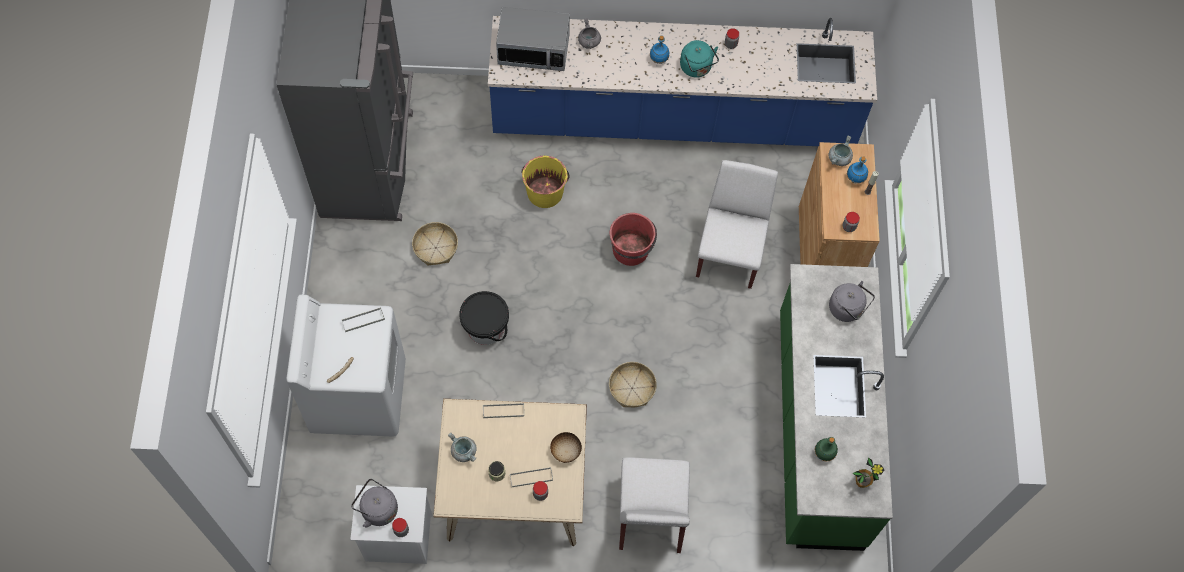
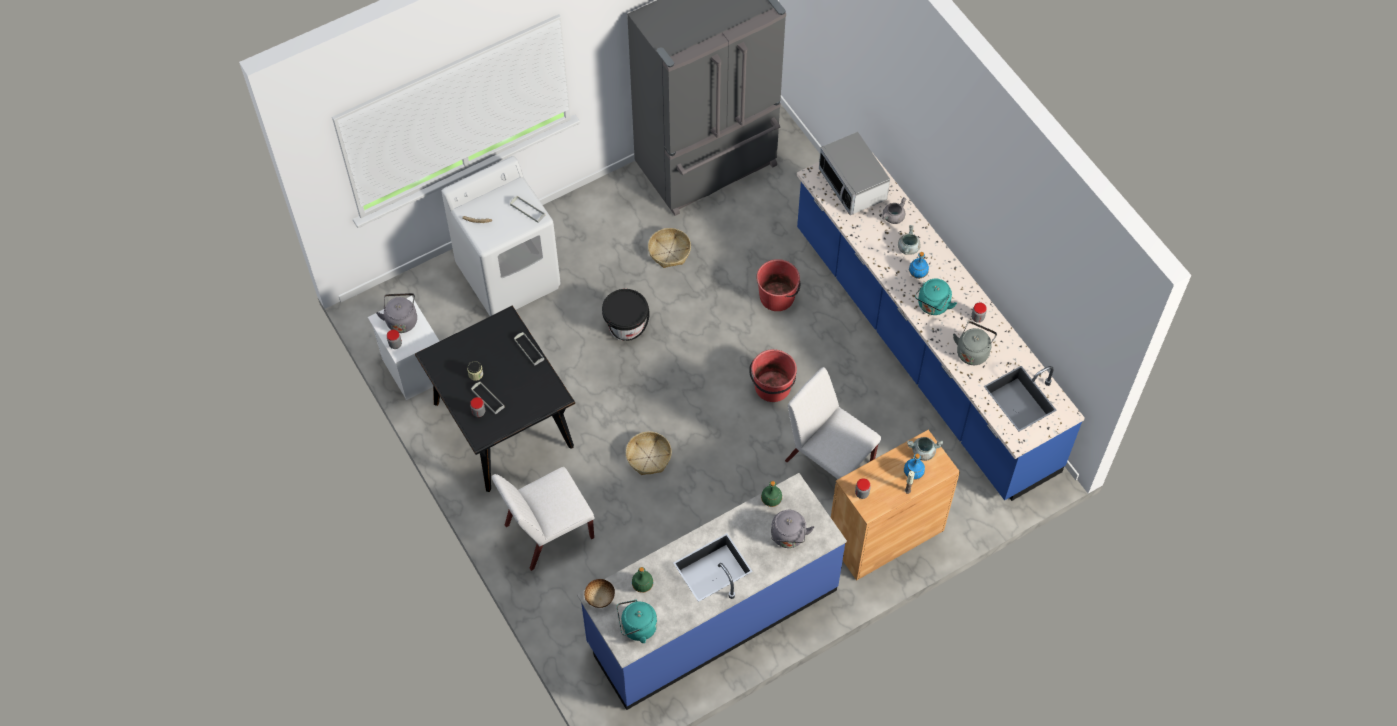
camera: 60 degrees right, 5 degrees down
beige dining table [433,399,587,546] -> black dining table [415,306,575,492]
grey cooking pot [448,433,476,462] -> grey cooking pot moved to [898,225,921,255]
yellow bucket [521,156,569,208] -> red bucket [757,259,800,311]
bowl [550,432,582,463] -> bowl moved to [584,579,615,608]
white chair [696,160,778,289] -> white chair turned 120 degrees counterclockwise [785,367,881,479]
green counter [780,264,893,551] -> blue counter [577,473,847,710]
potted plant [853,457,885,488] -> turquoise kettle [617,600,657,643]
none -> green bottle [761,481,782,507]
none -> grey kettle [953,321,997,365]

